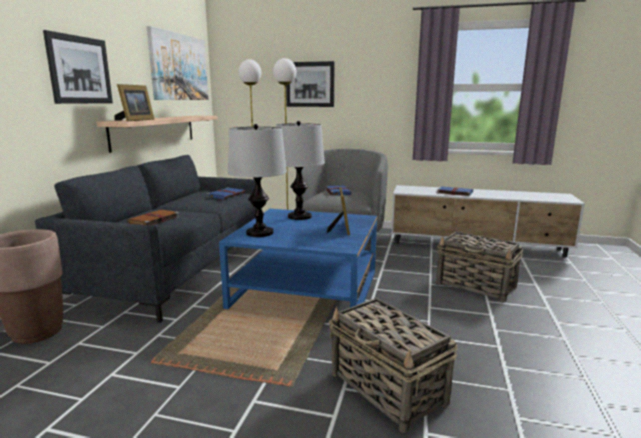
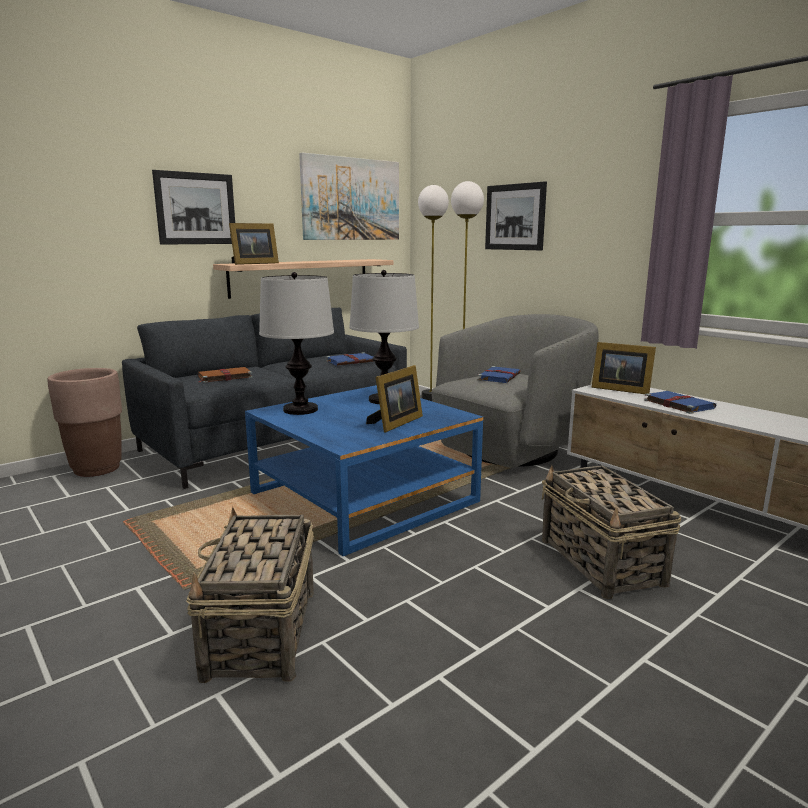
camera: 35 degrees right, 0 degrees up
none -> picture frame [591,342,656,394]

